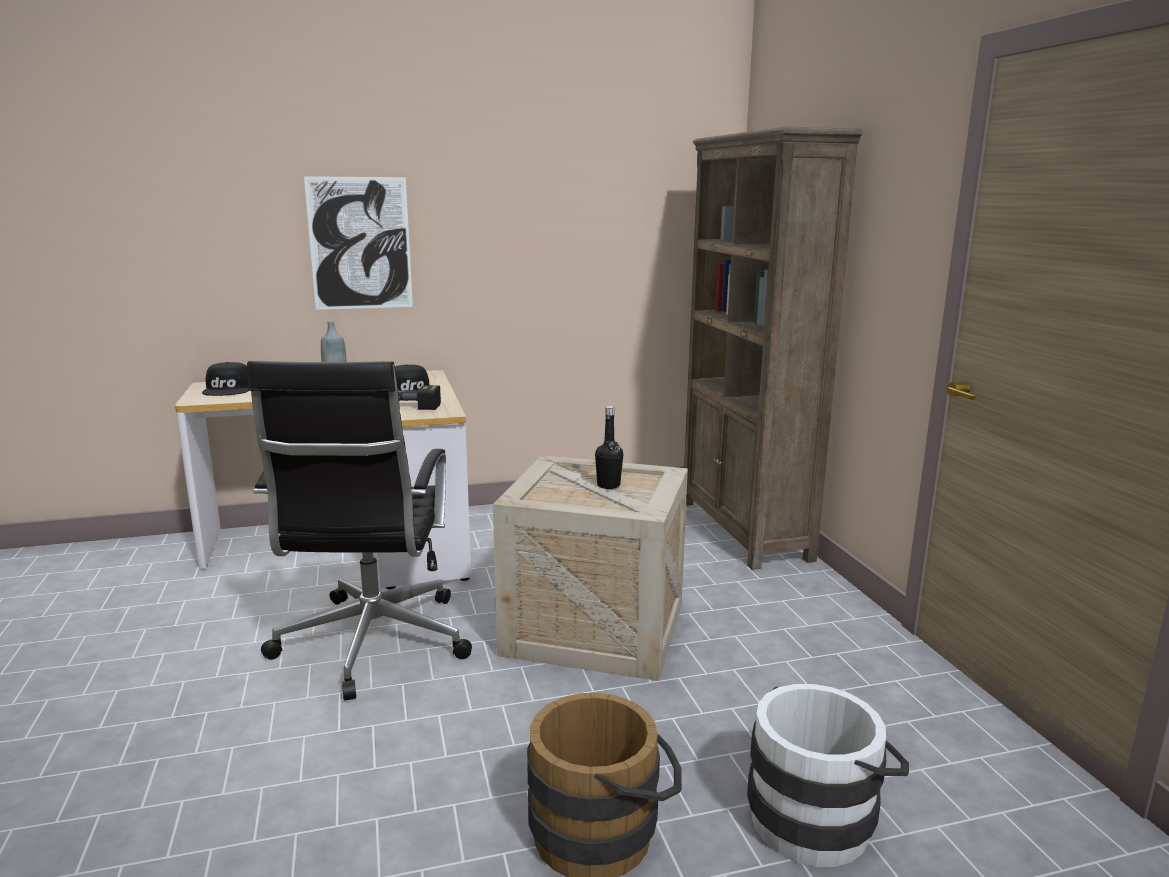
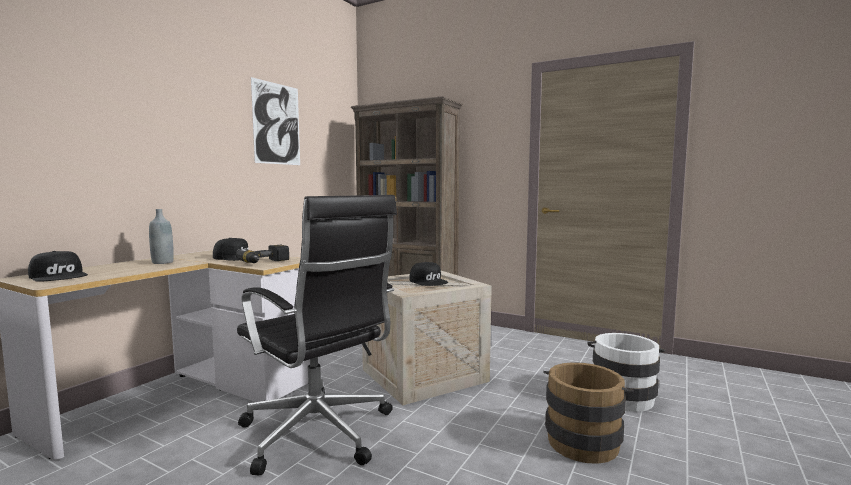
camera: 45 degrees left, 10 degrees down
picture [304,176,413,310] -> picture moved to [251,77,300,165]
black bottle [595,406,623,489] -> black cap [409,262,448,286]

